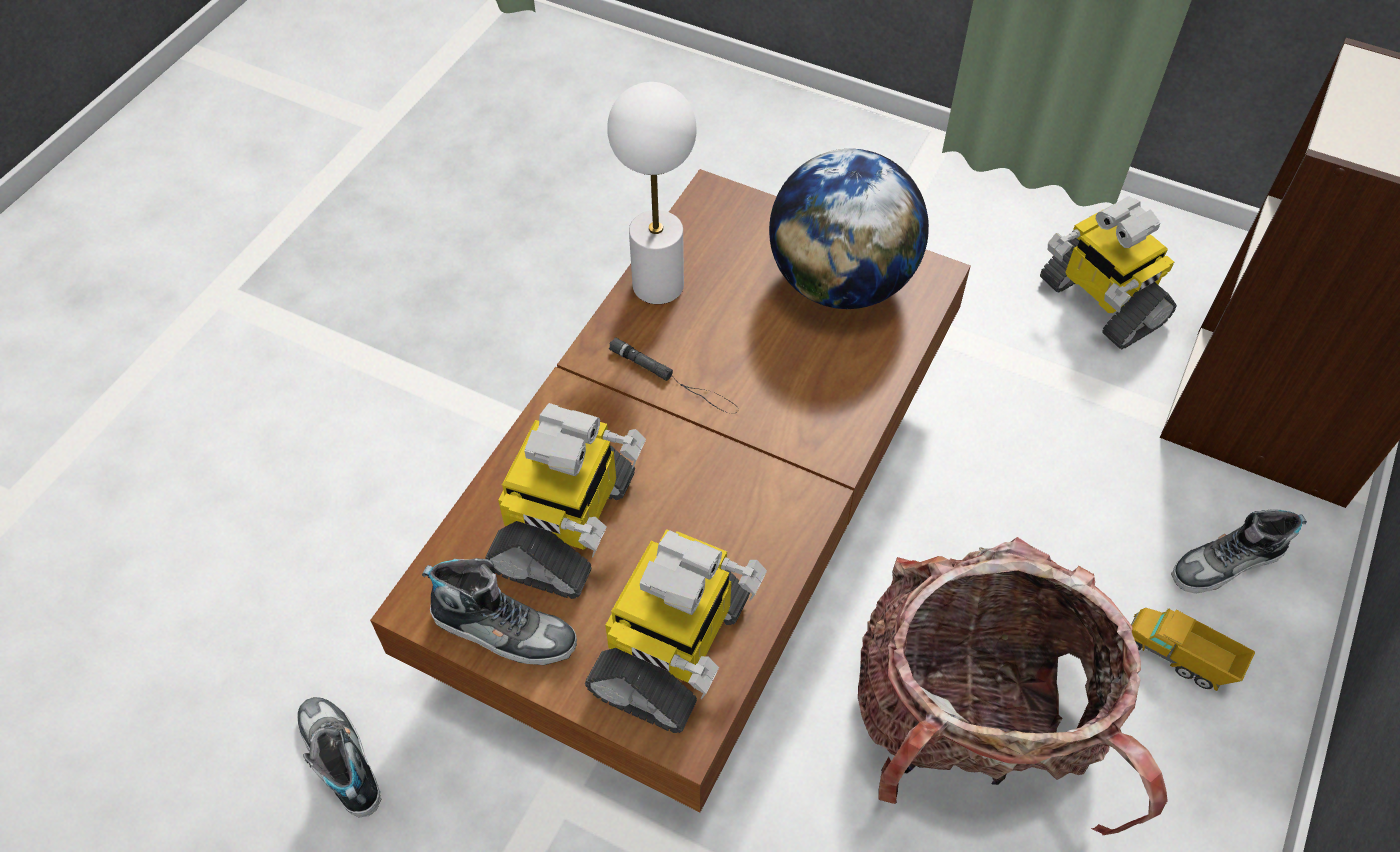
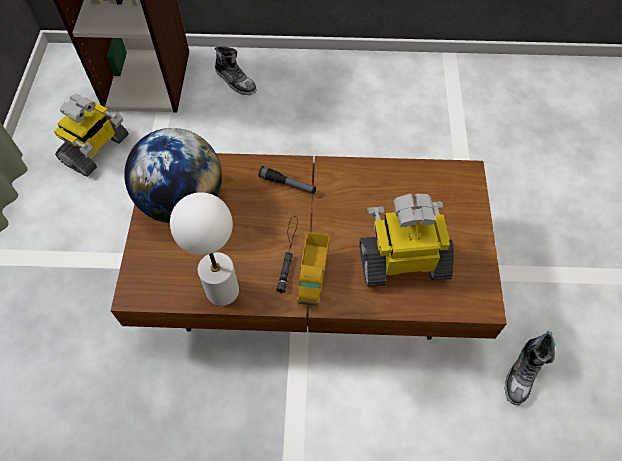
camera: 115 degrees left, 5 degrees up
shoe [422,558,577,665] -> none
toy robot [585,529,767,733] -> none
backpack [858,537,1168,835] -> none
toy truck [1131,608,1255,691] -> toy truck moved to [297,232,330,308]
none -> flashlight [259,166,316,194]

